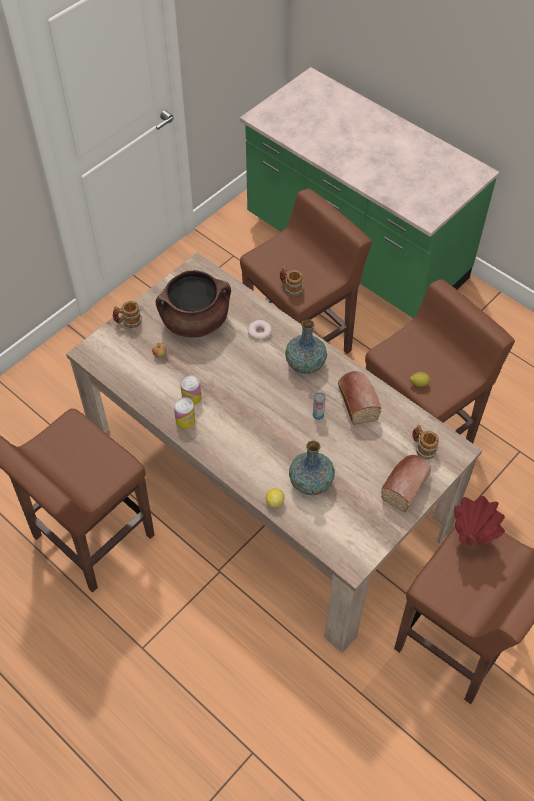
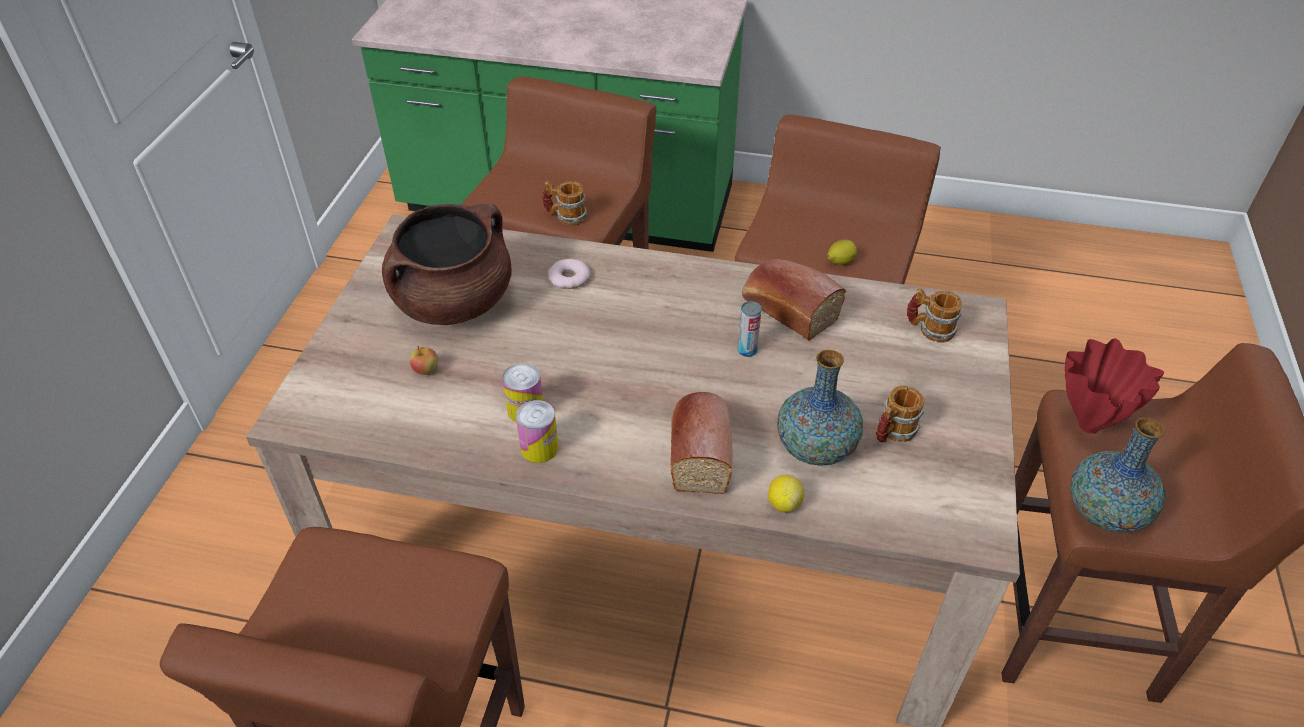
camera: 30 degrees left, 10 degrees down
mug [113,301,142,328] -> mug moved to [876,385,924,443]
vase [285,319,327,374] -> vase moved to [1070,418,1166,533]
bread [381,455,431,512] -> bread moved to [670,392,733,494]

